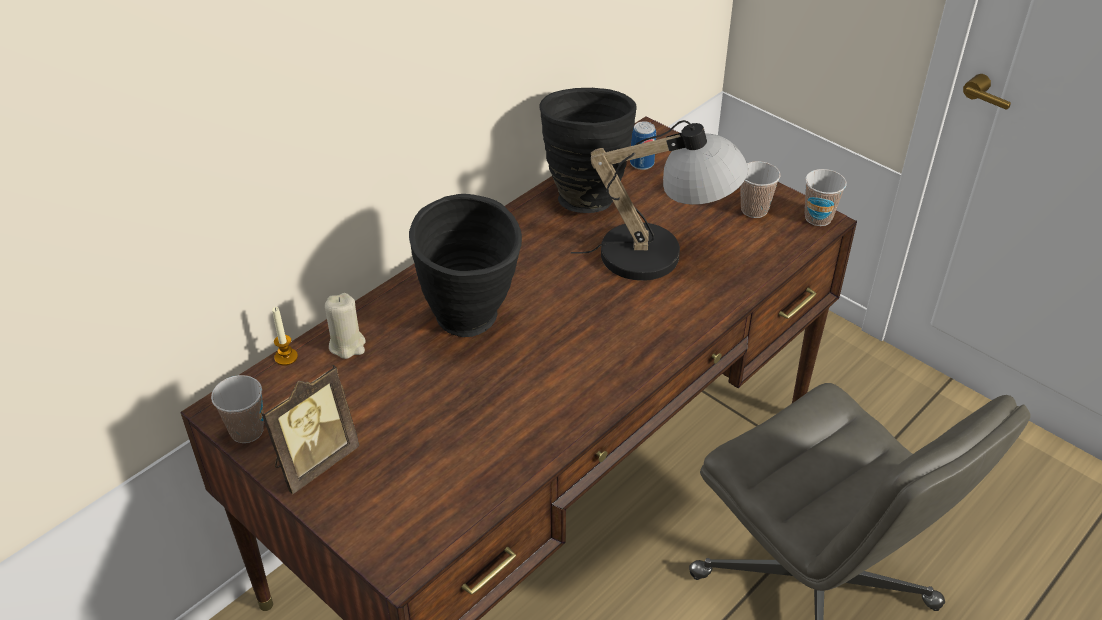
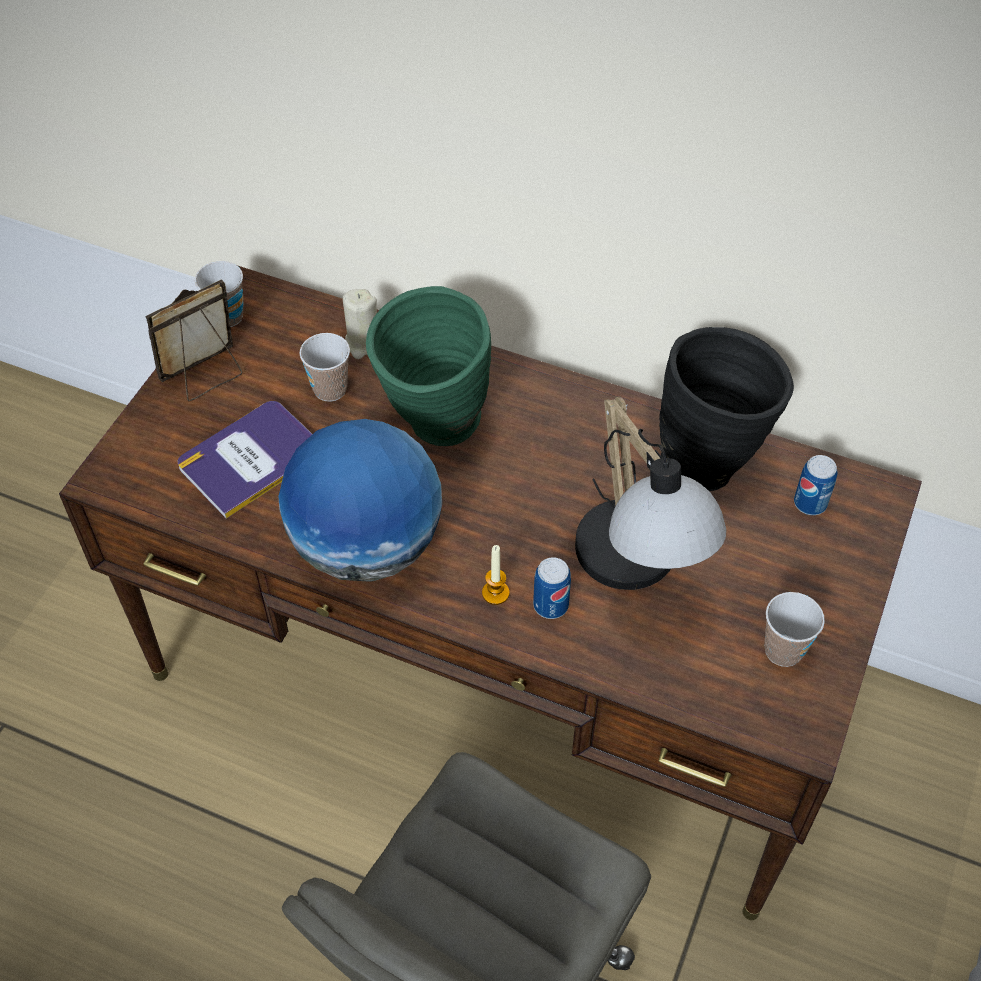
camera: 70 degrees right, 10 degrees up
picture frame [262,365,360,494] -> picture frame turned 120 degrees clockwise [145,279,243,401]
candle [272,307,298,366] -> candle moved to [482,545,510,605]
black vase [409,194,522,337] -> green vase [366,286,491,446]
cup [805,169,847,226] -> cup moved to [299,333,350,402]
none -> book [178,401,312,518]
none -> globe [278,419,442,582]
none -> can [533,557,571,619]

